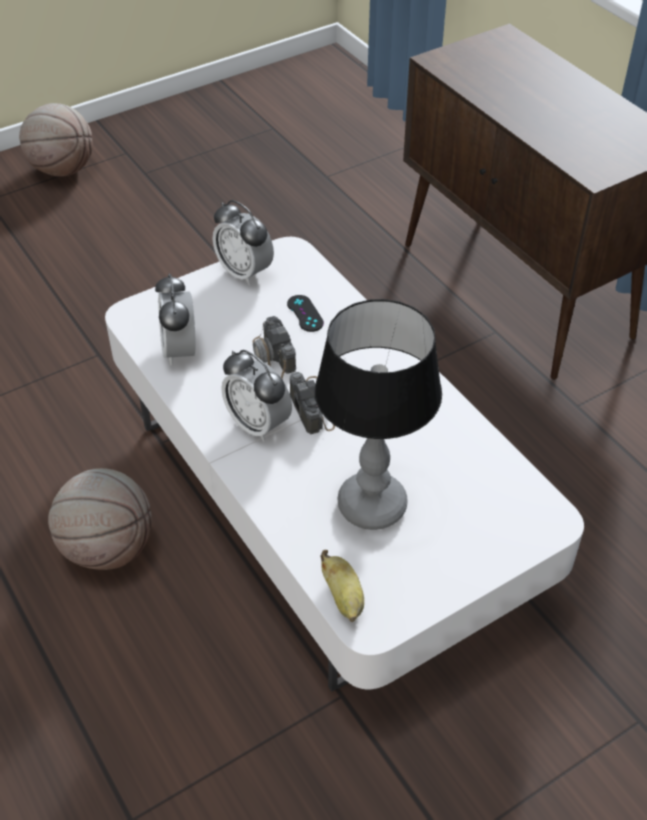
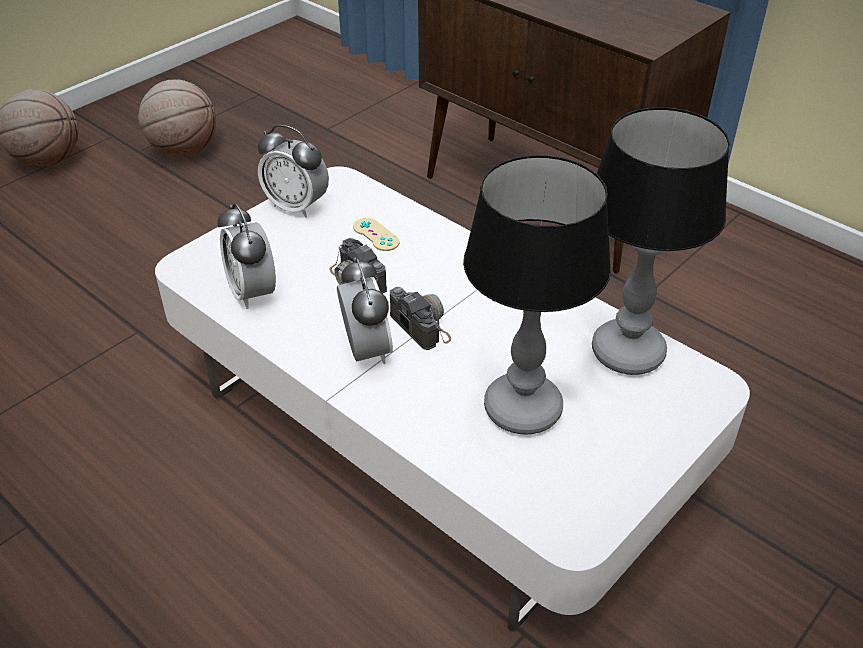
camera: 15 degrees left, 5 degrees down
basketball [48,468,152,570] -> basketball moved to [138,79,216,156]
alarm clock [221,350,292,442] -> alarm clock turned 135 degrees counterclockwise [337,257,393,364]
black game controller [287,295,324,332] -> beige game controller [353,218,400,251]
banana [320,550,364,622] -> none
none -> table lamp [592,107,730,375]

